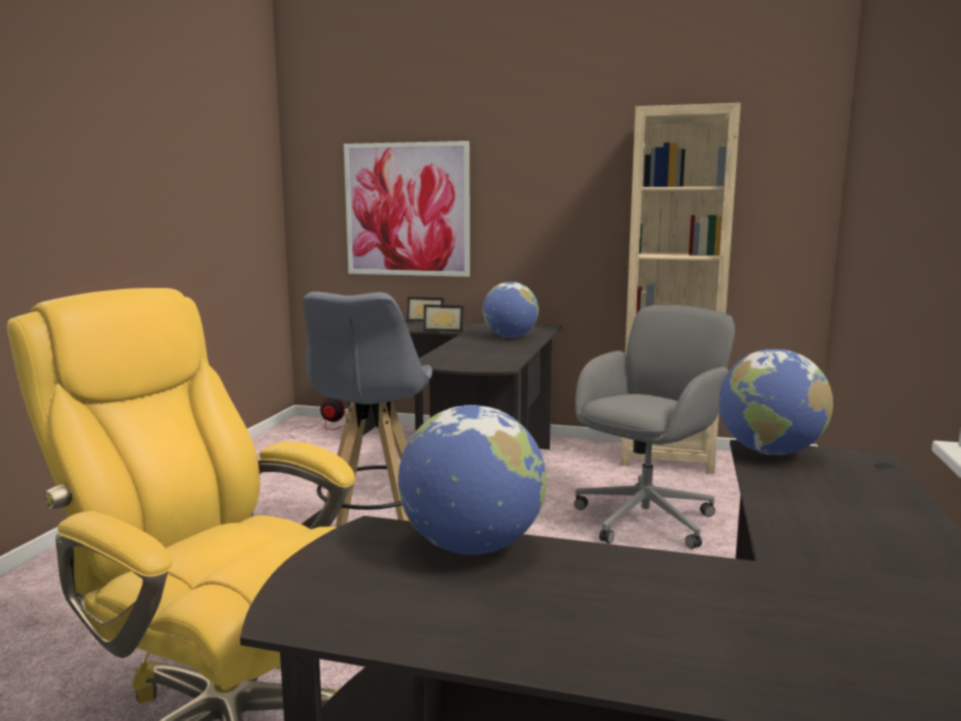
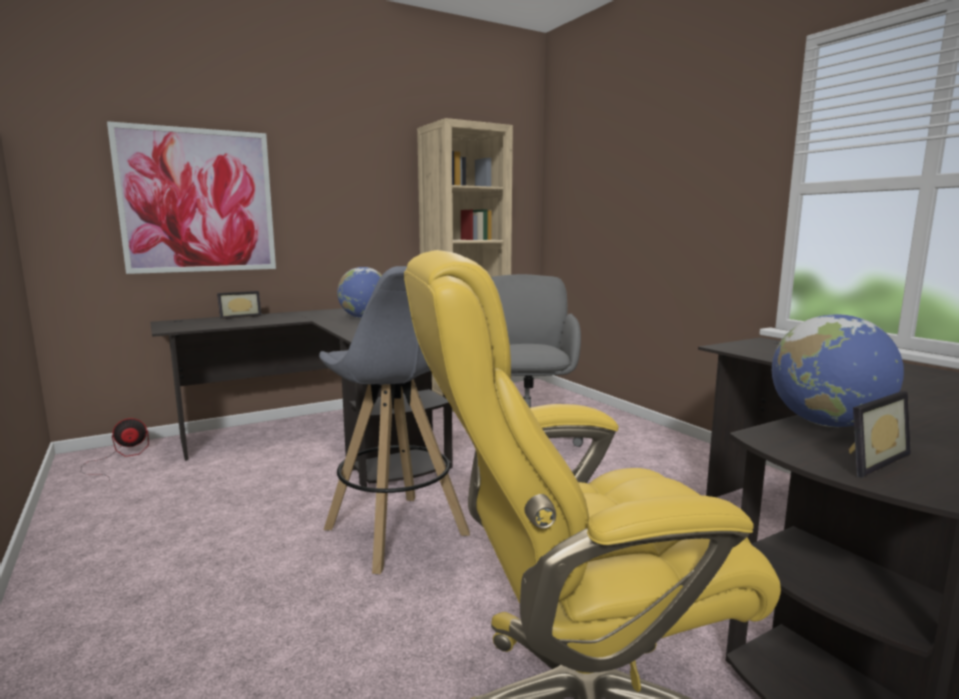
camera: 45 degrees left, 0 degrees up
picture frame [423,304,464,332] -> picture frame moved to [849,391,911,478]
globe [719,349,833,455] -> none

